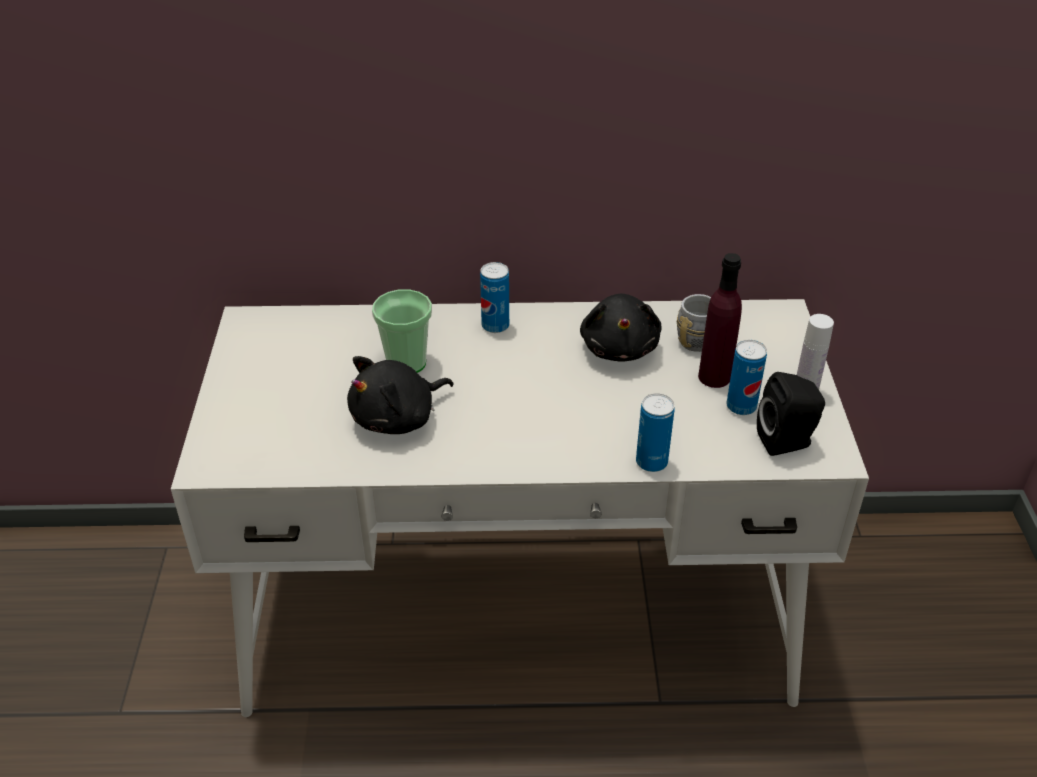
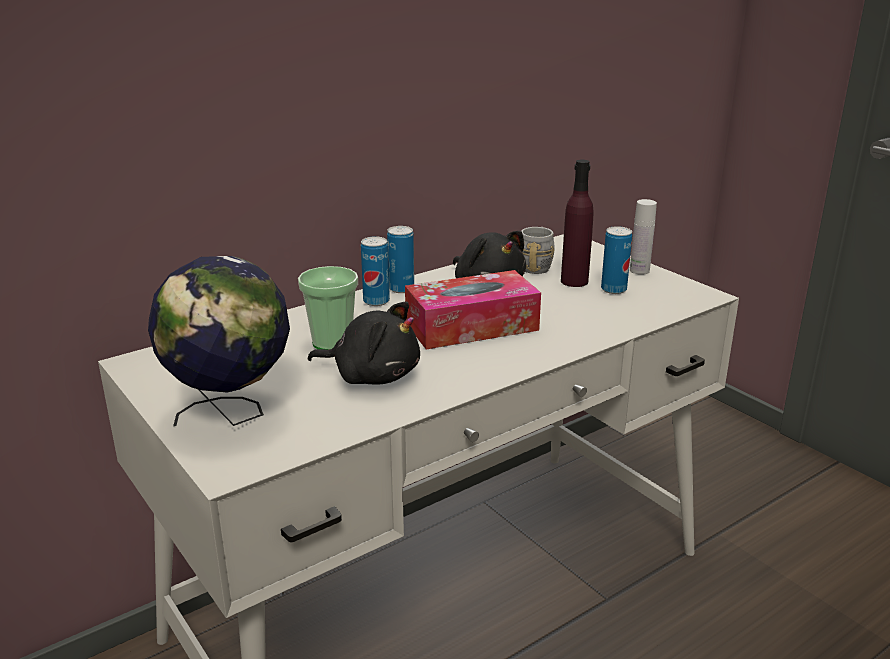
camera: 35 degrees left, 15 degrees down
black plush toy [347,356,453,434] -> black plush toy turned 90 degrees counterclockwise [308,301,420,385]
can [636,393,675,472] -> can moved to [387,226,414,293]
black speaker [757,372,825,456] -> none
none -> globe [148,256,290,426]
none -> tissue box [405,270,541,349]

